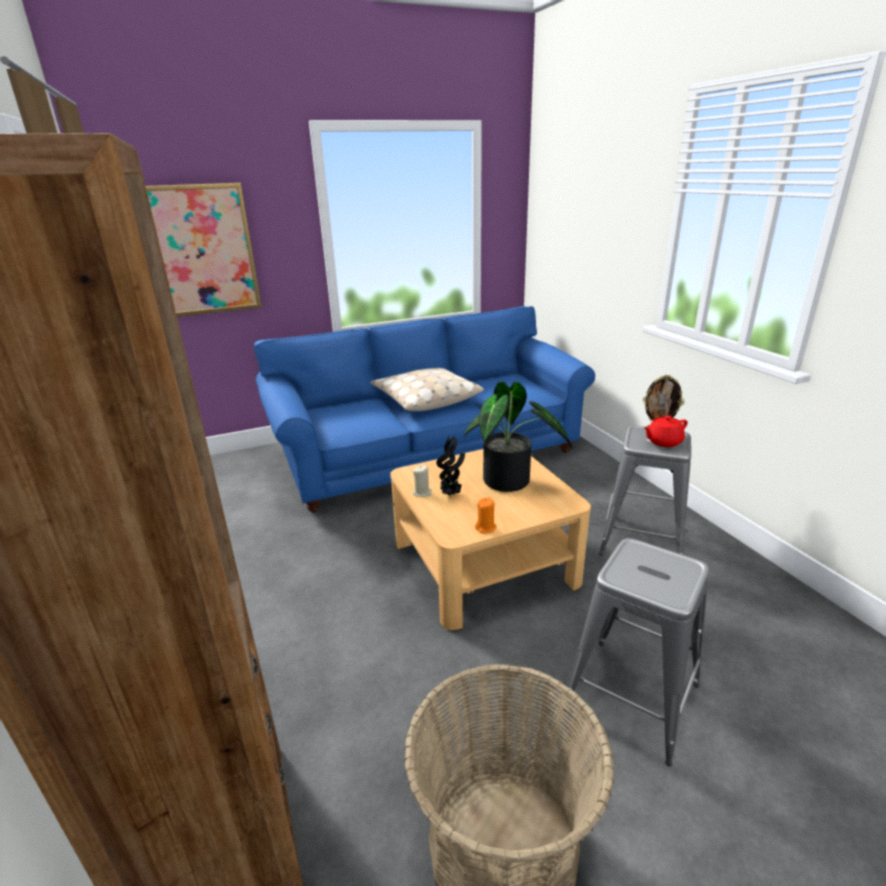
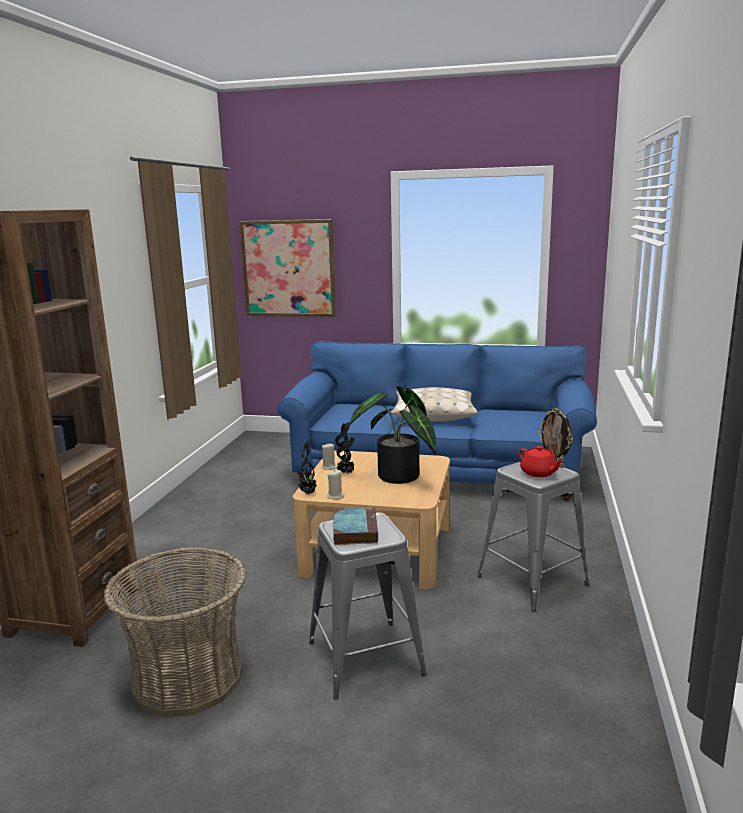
camera: 35 degrees right, 10 degrees down
orange candle [475,498,496,534] -> beige candle [327,469,345,499]
red teapot [644,416,688,447] -> red teapot turned 135 degrees counterclockwise [518,446,563,477]
none -> potted plant [299,440,319,494]
none -> book [333,507,378,545]

